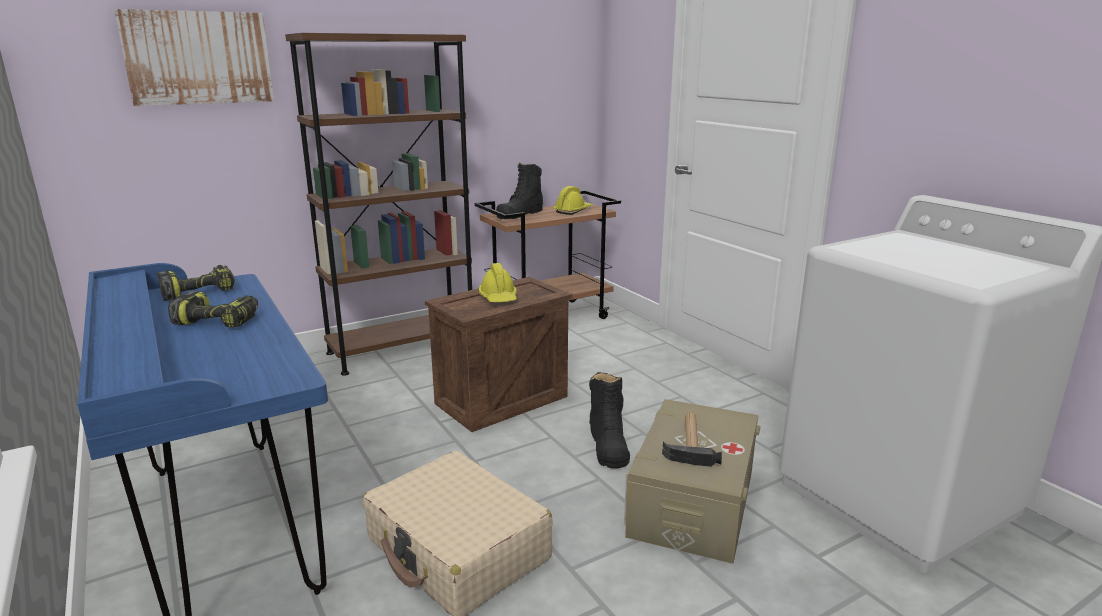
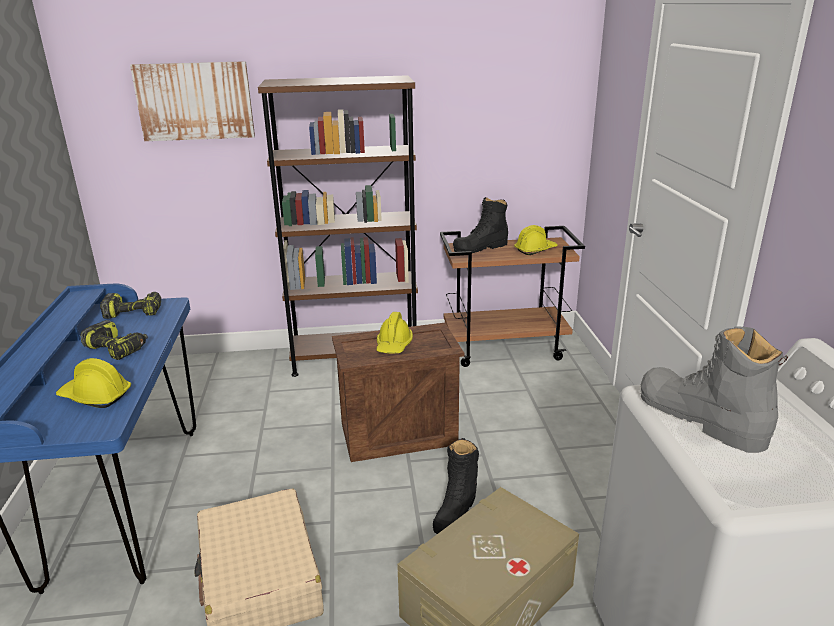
camera: 25 degrees right, 5 degrees up
hammer [662,412,722,467] -> none
none -> yellow hard hat [56,358,131,408]
none -> grey boot [641,326,788,453]

